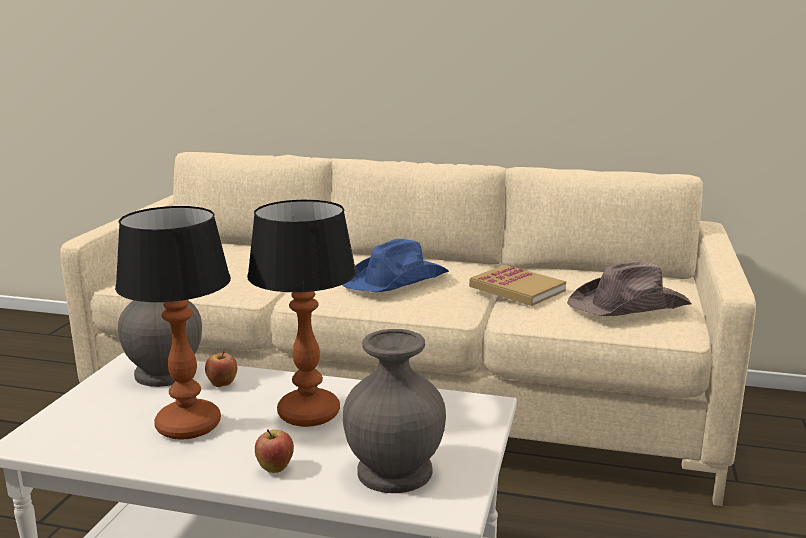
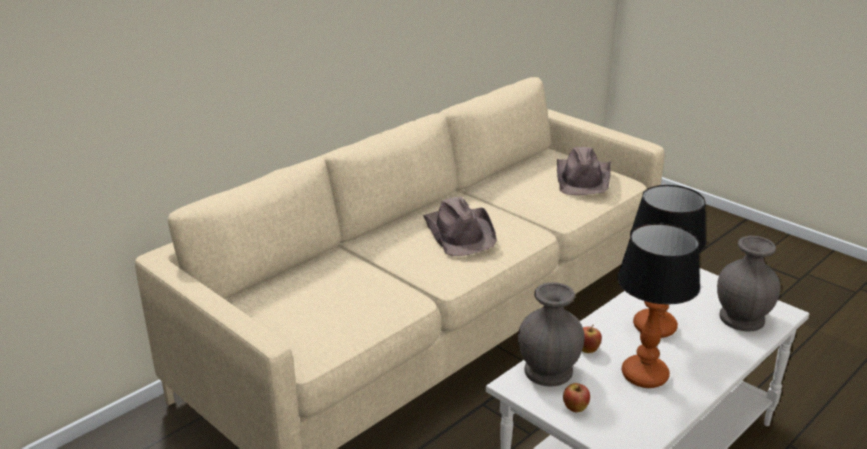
camera: 60 degrees left, 10 degrees up
apple [255,429,294,473] -> apple moved to [563,383,590,412]
blue hat [342,239,449,292] -> brown hat [423,197,497,256]
book [469,265,566,306] -> none

